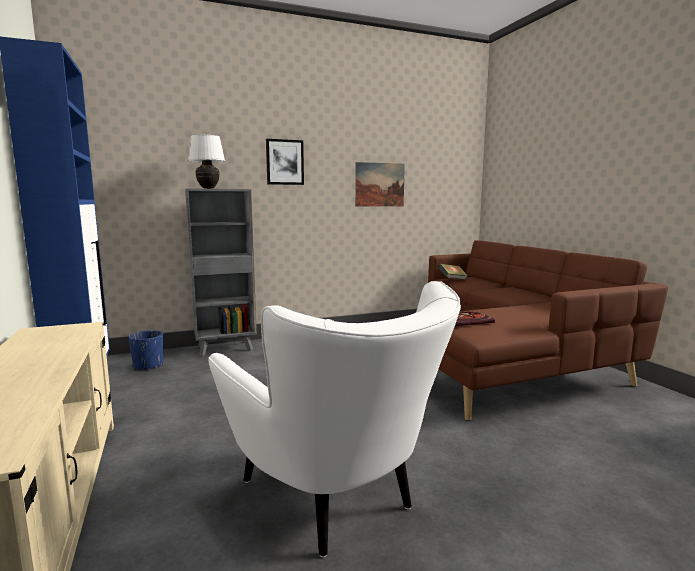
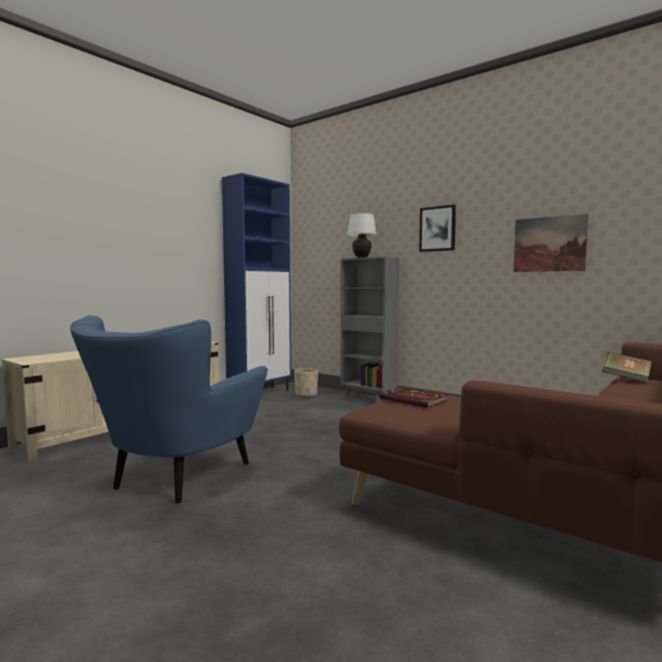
camera: 60 degrees right, 5 degrees down
blue planter [128,330,163,370] -> beige planter [294,368,318,397]
white armchair [208,281,461,557] -> blue armchair [70,315,268,504]

